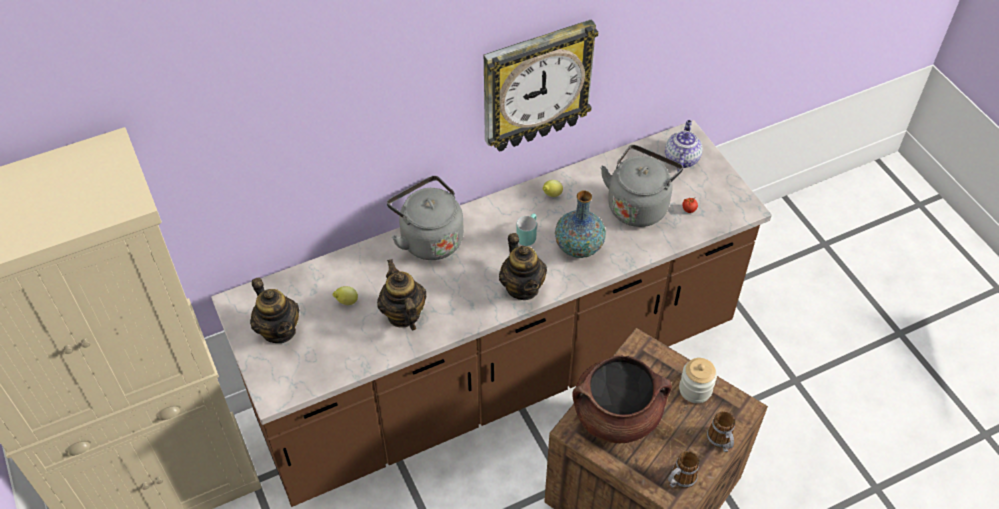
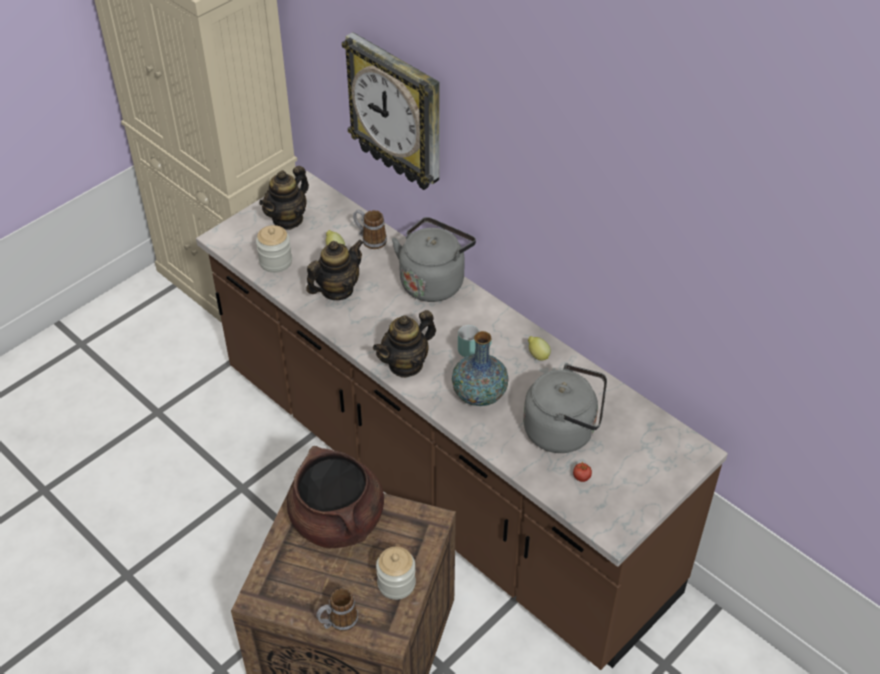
camera: 70 degrees right, 5 degrees down
wall clock [484,20,598,152] -> wall clock moved to [342,32,439,190]
teapot [665,120,703,171] -> none
mug [668,451,699,488] -> mug moved to [353,210,387,249]
none -> jar [256,225,292,273]

